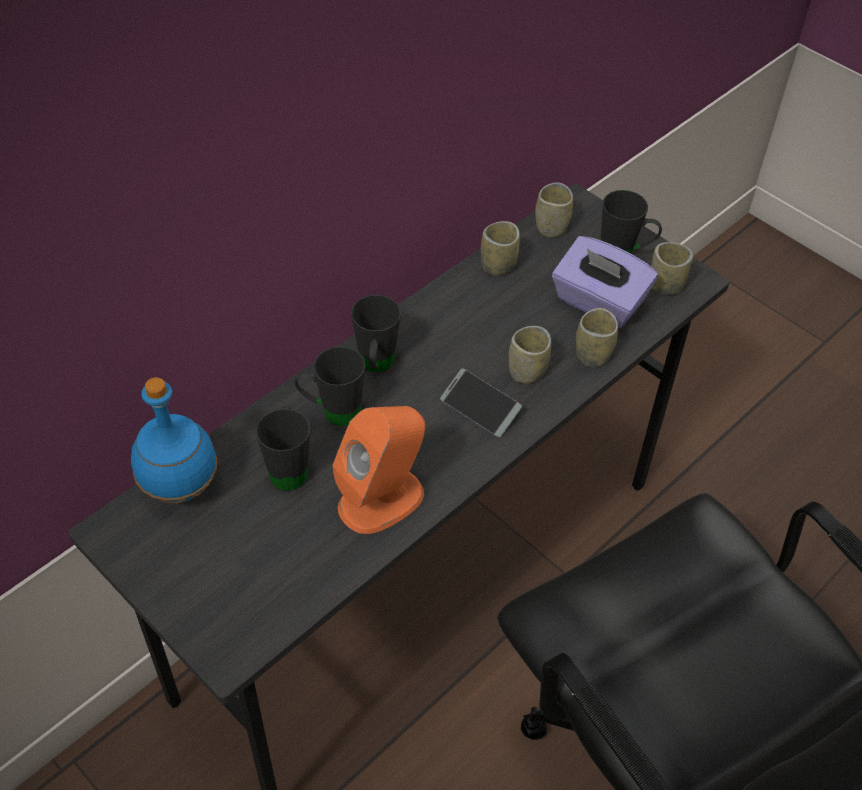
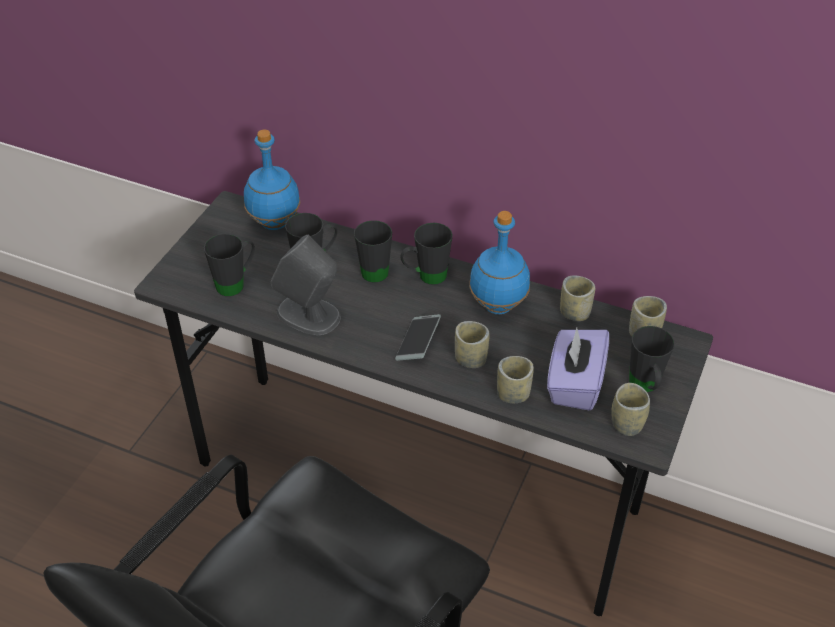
camera: 70 degrees right, 5 degrees down
orange speaker [333,406,425,534] -> grey speaker [270,235,341,335]
none -> black mug [204,234,255,296]
none -> blue bottle [469,211,530,314]

